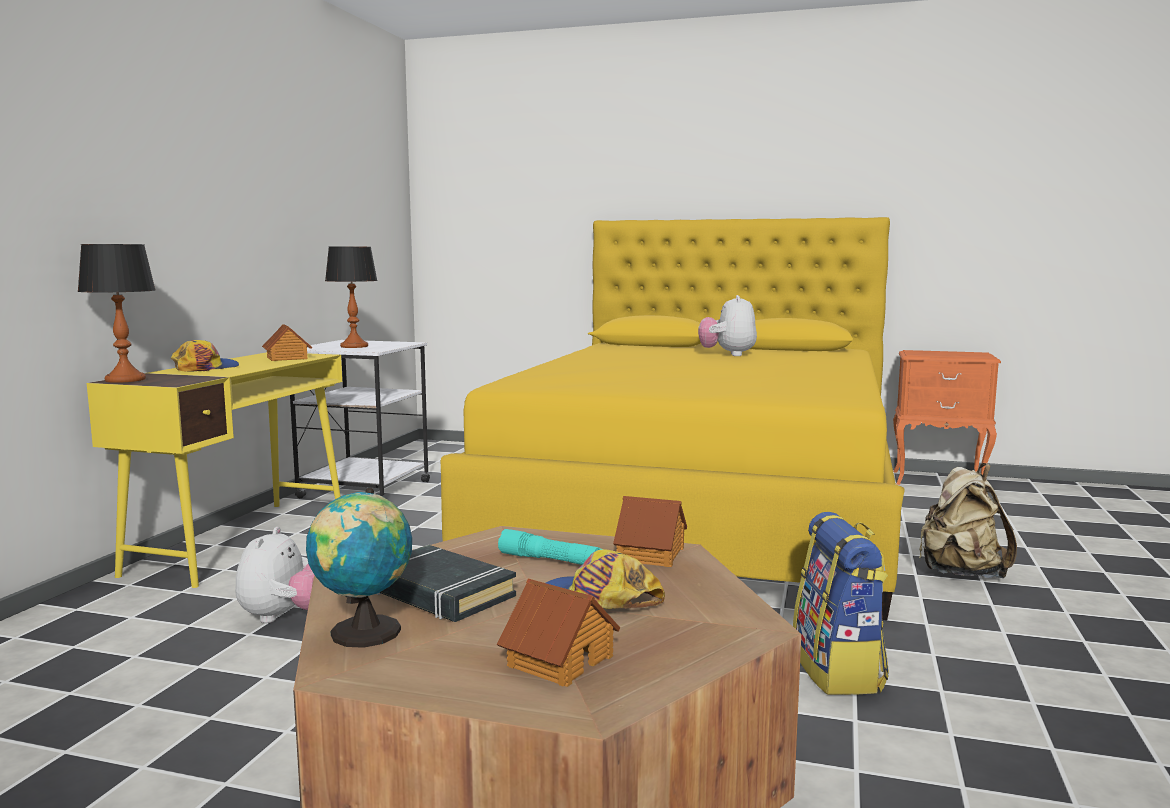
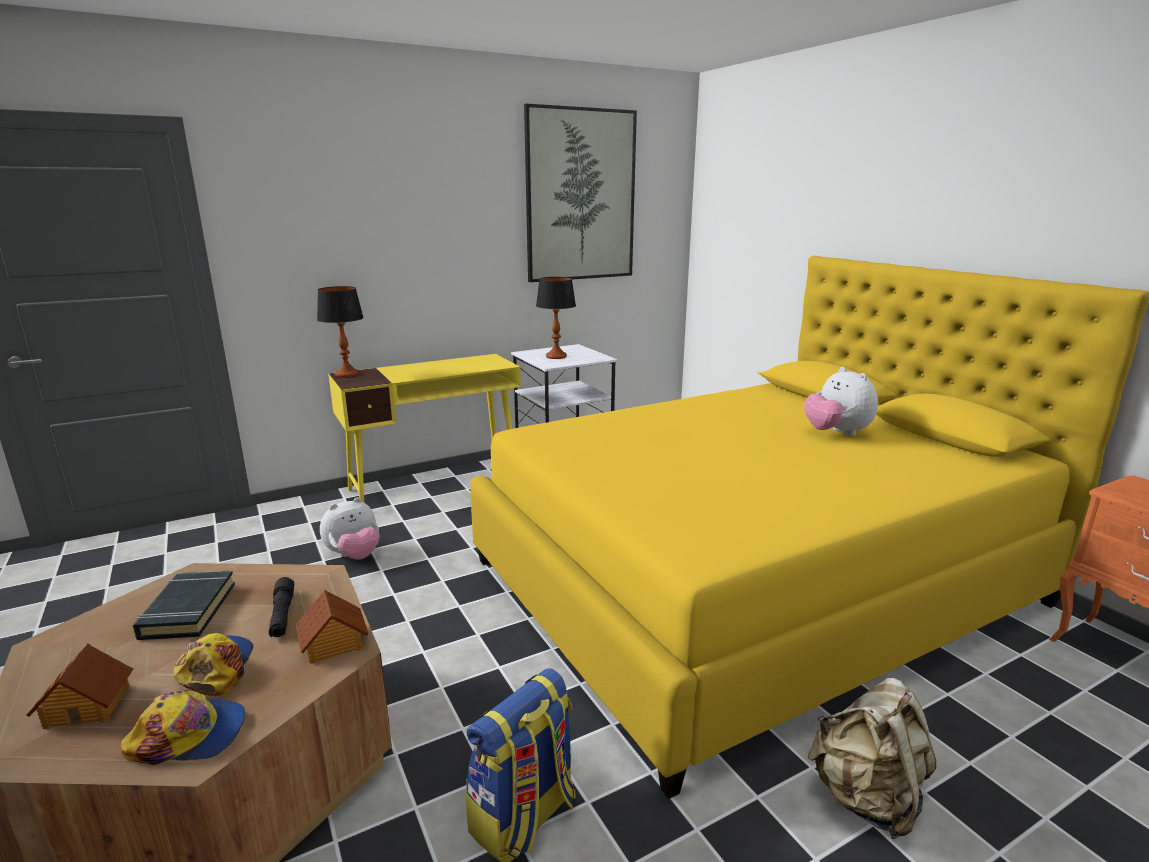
camera: 45 degrees right, 10 degrees up
cap [171,340,239,372] -> cap moved to [120,690,245,765]
toy house [262,324,312,361] -> none
globe [306,487,412,648] -> none
turquoise flashlight [498,529,602,565] -> black flashlight [269,577,294,637]
plush toy [698,295,757,356] -> plush toy turned 75 degrees counterclockwise [804,367,878,436]
none -> picture [524,104,637,282]

